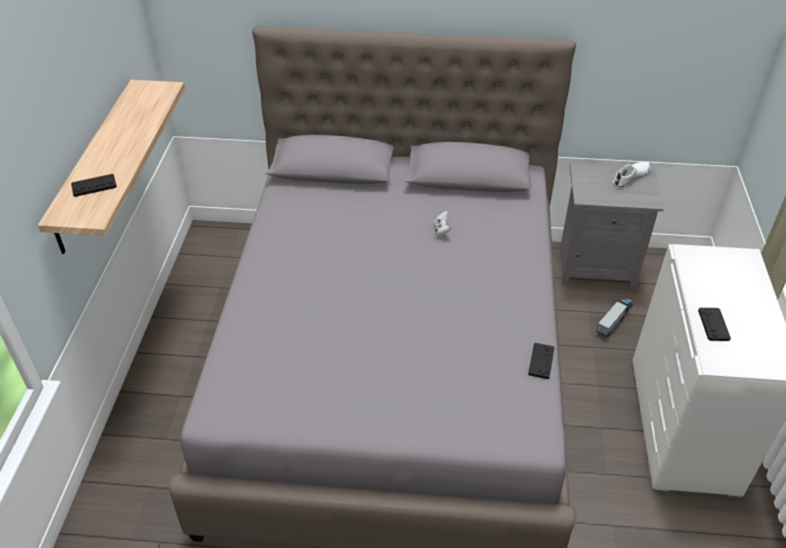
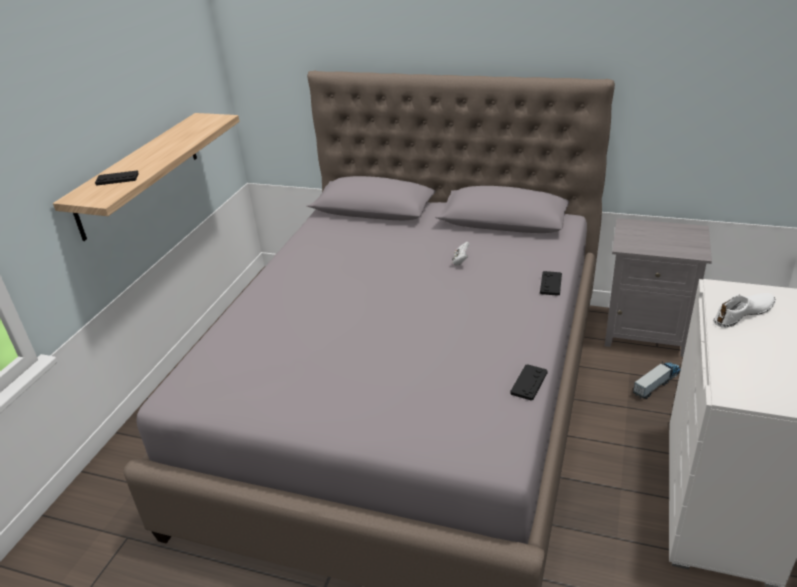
camera: 15 degrees right, 10 degrees down
white shoe [612,161,651,188] -> white shoe moved to [713,293,776,328]
black game controller [698,308,731,341] -> black game controller moved to [540,271,562,296]

